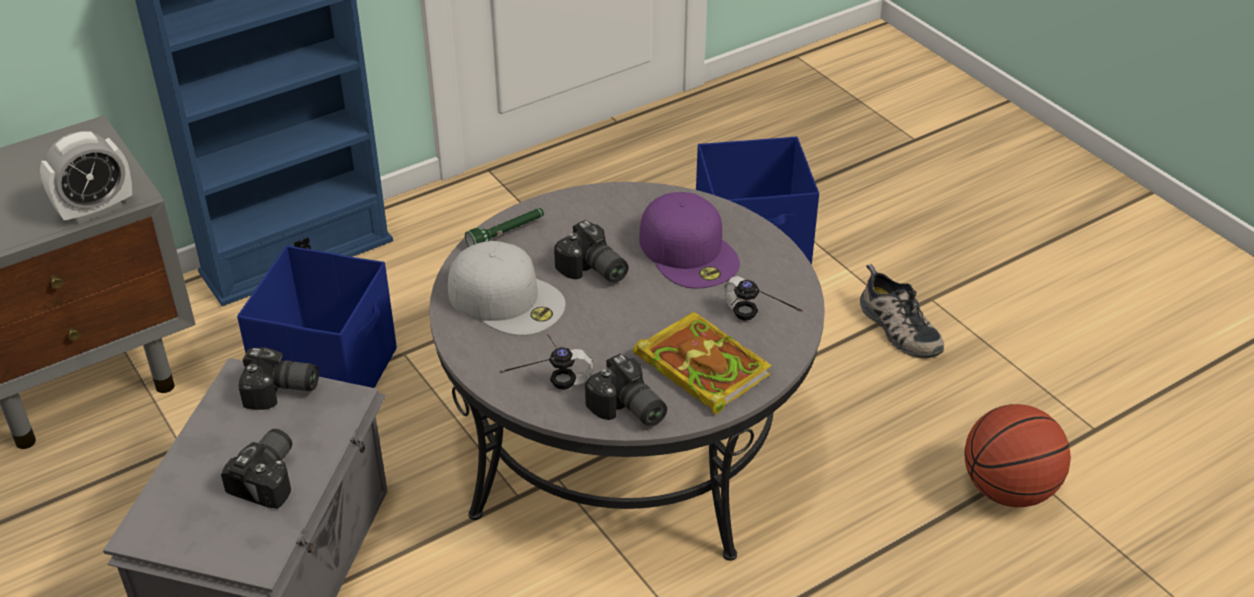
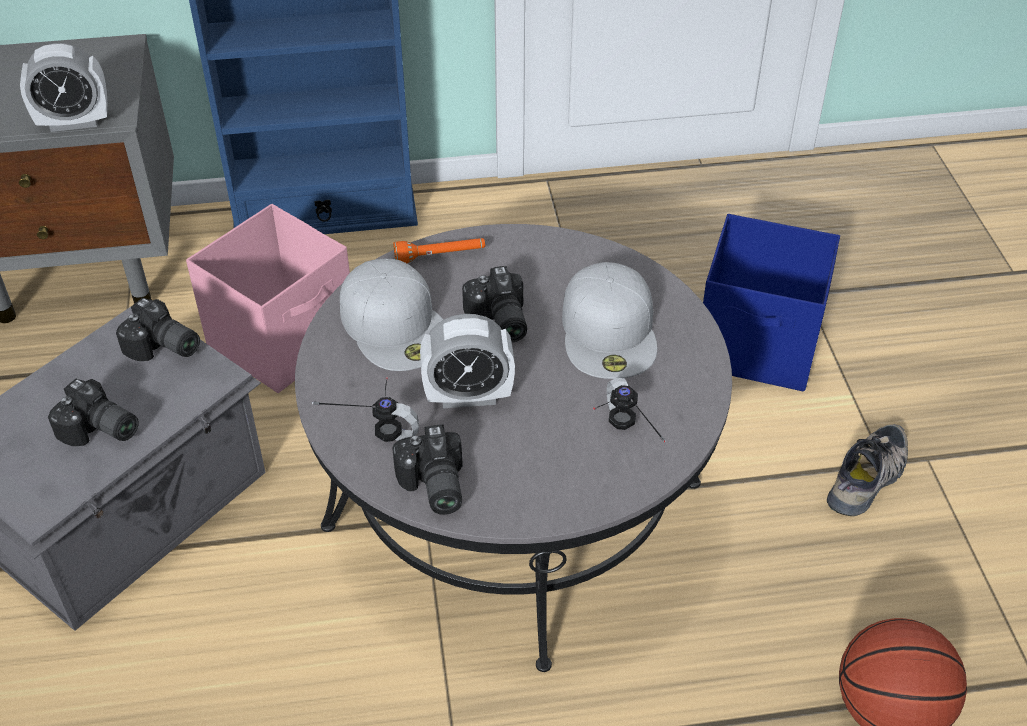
camera: 25 degrees right, 5 degrees up
camera [221,429,292,509] -> camera turned 75 degrees clockwise [48,379,139,447]
blue storage box [237,245,397,388] -> pink storage box [186,204,350,393]
green flashlight [465,208,544,247] -> orange flashlight [393,238,485,263]
book [633,311,771,414] -> none
purple cap [639,192,740,289] -> white cap [562,262,657,379]
shoe [860,264,944,358] -> shoe turned 135 degrees counterclockwise [827,424,908,516]
none -> alarm clock [420,314,515,408]

